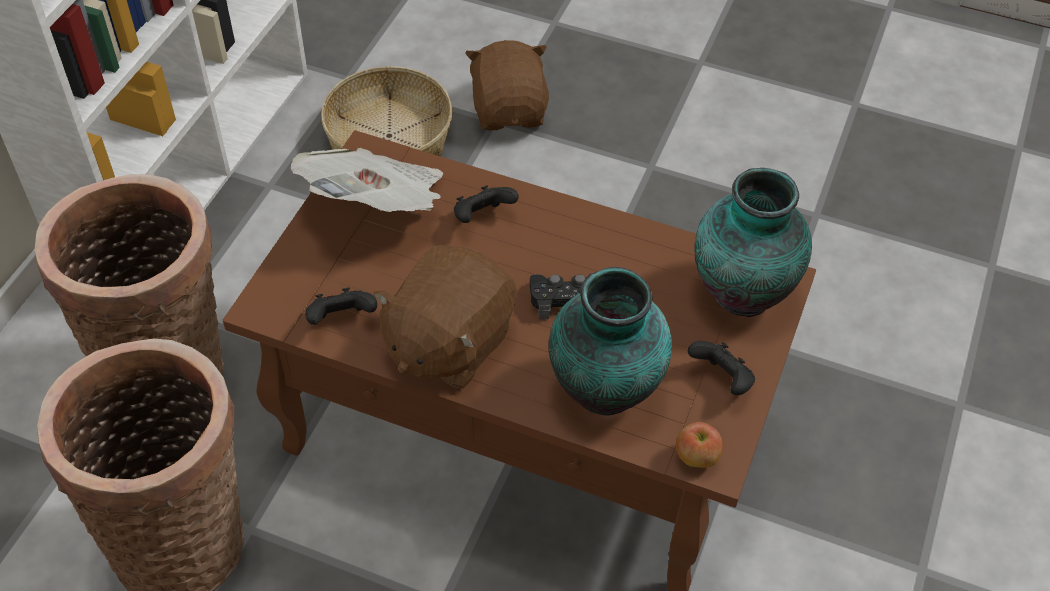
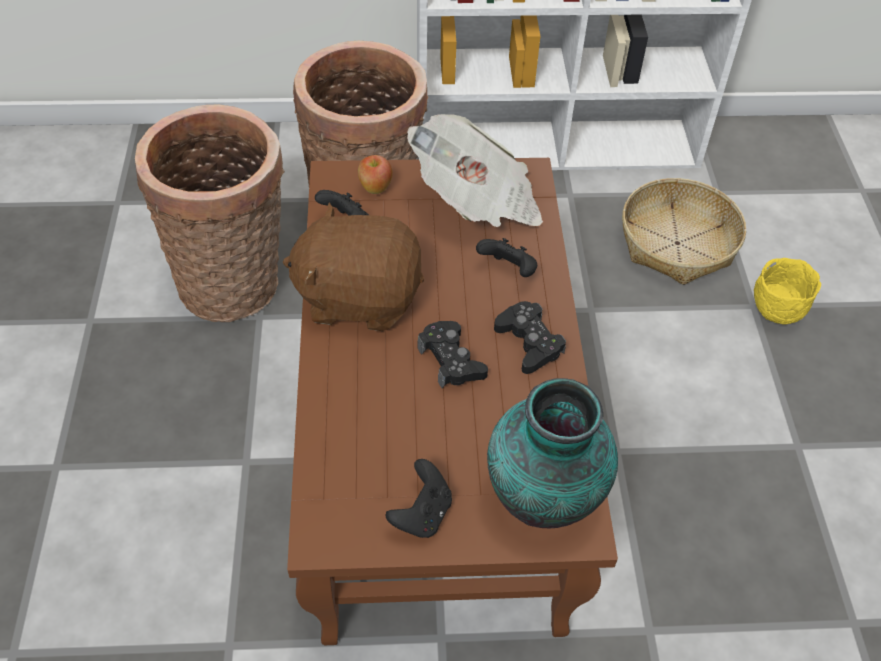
camera: 65 degrees right, 0 degrees up
brown plush toy [465,40,549,131] -> yellow bowl [754,258,821,325]
vase [549,267,672,416] -> none
apple [676,422,723,468] -> apple moved to [358,155,393,194]
none -> black game controller [494,301,566,374]

